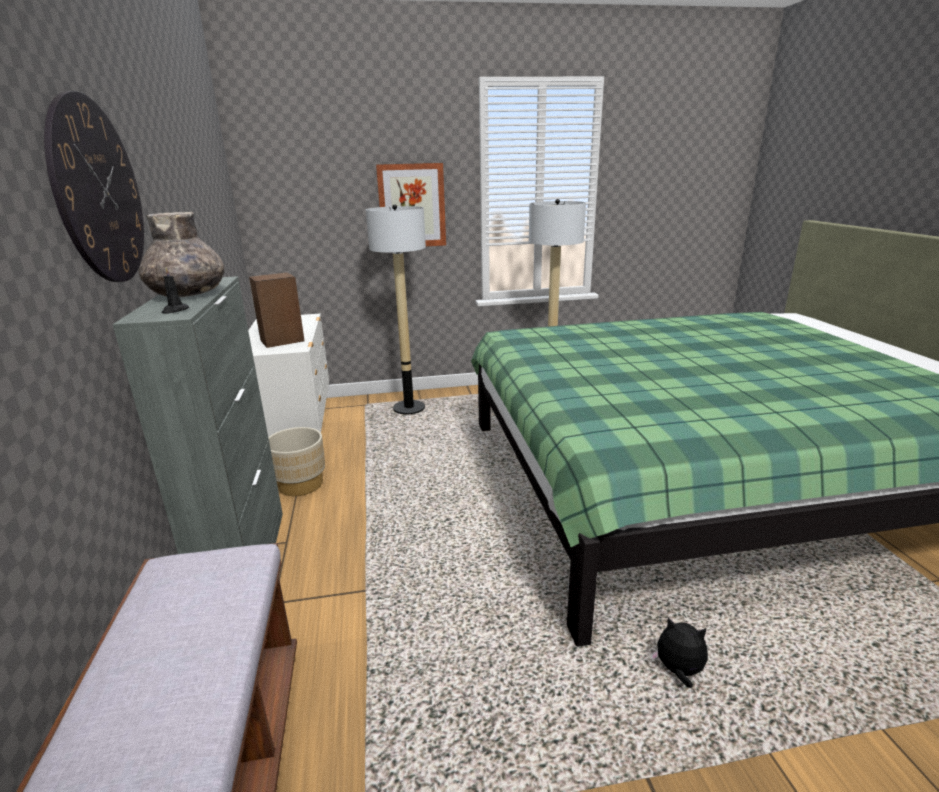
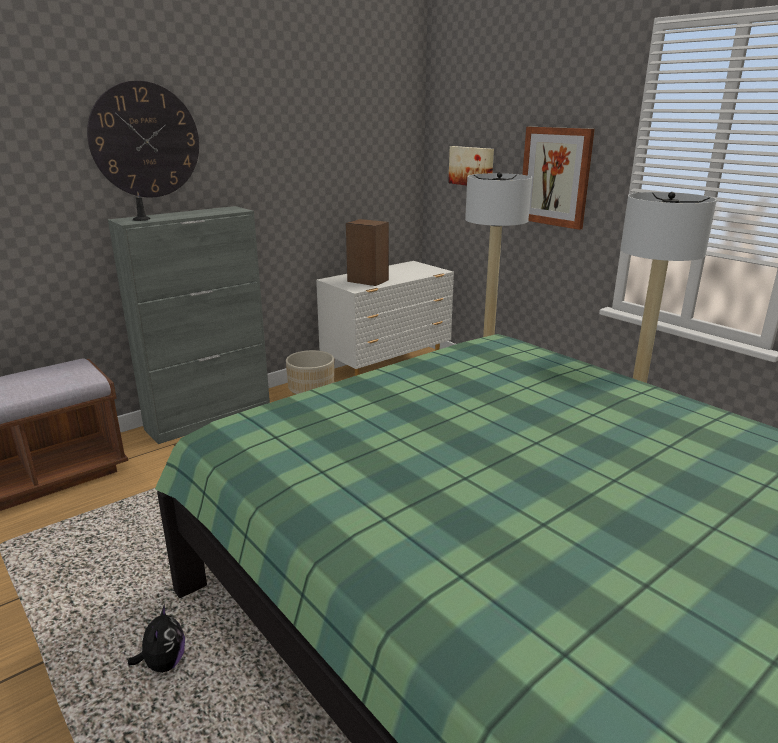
camera: 60 degrees right, 0 degrees up
grey vase [138,212,224,297] -> none
none -> picture [448,146,494,186]

